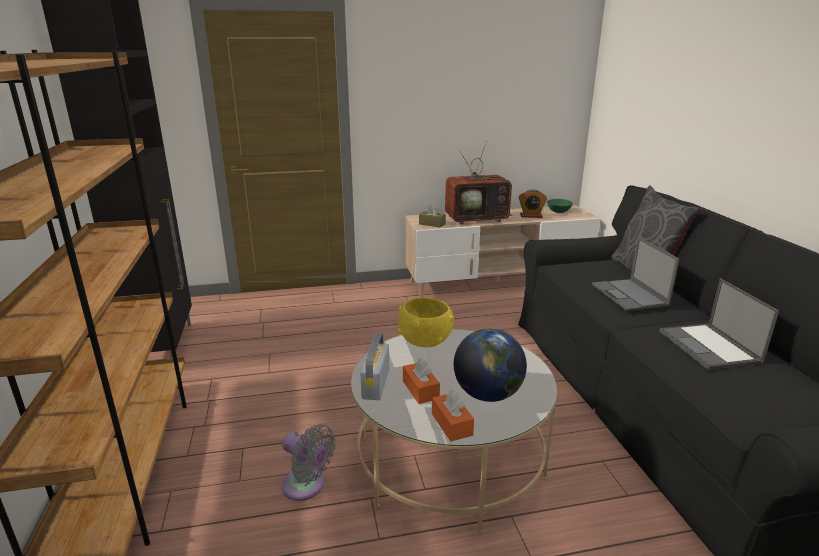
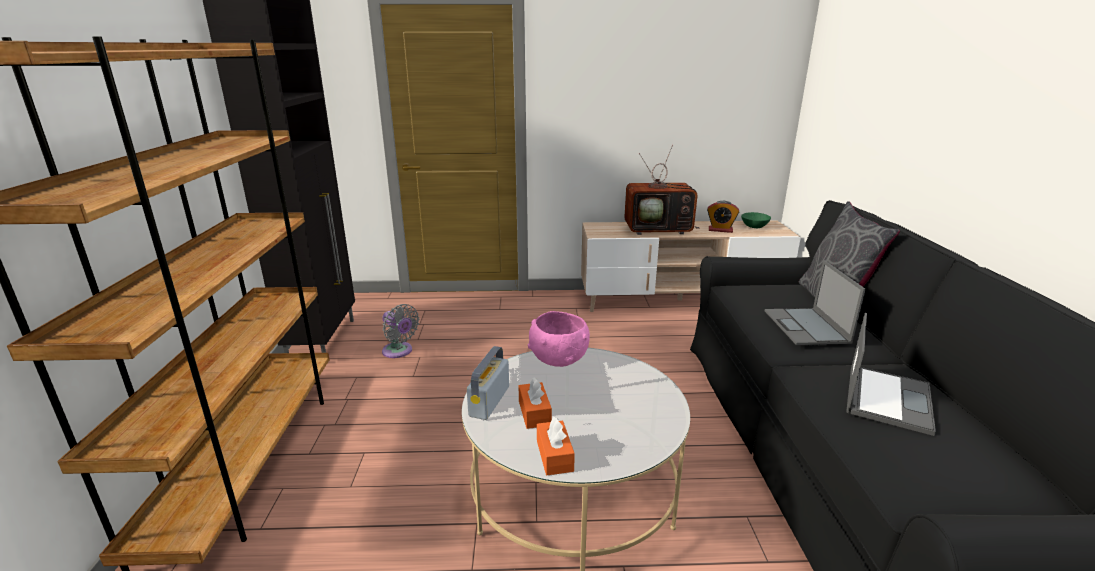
camera: 10 degrees right, 0 degrees up
grey fan [282,424,335,501] -> grey fan moved to [382,304,419,358]
yellow bowl [398,297,454,347] -> pink bowl [528,311,590,367]
brown tissue box [419,205,446,228] -> none
globe [454,329,527,402] -> none
laptop [659,278,779,370] -> laptop turned 150 degrees counterclockwise [846,313,936,436]

